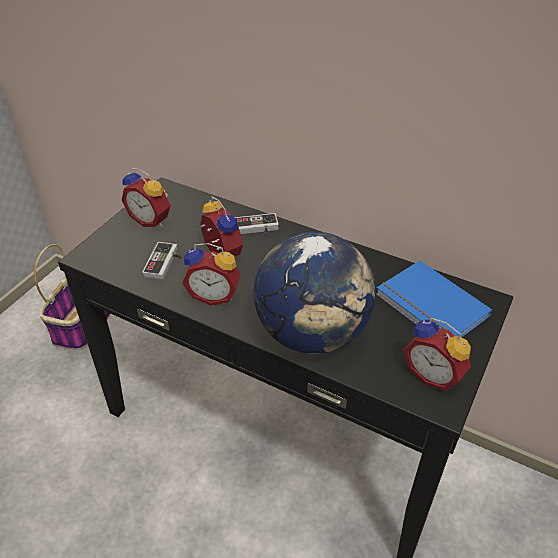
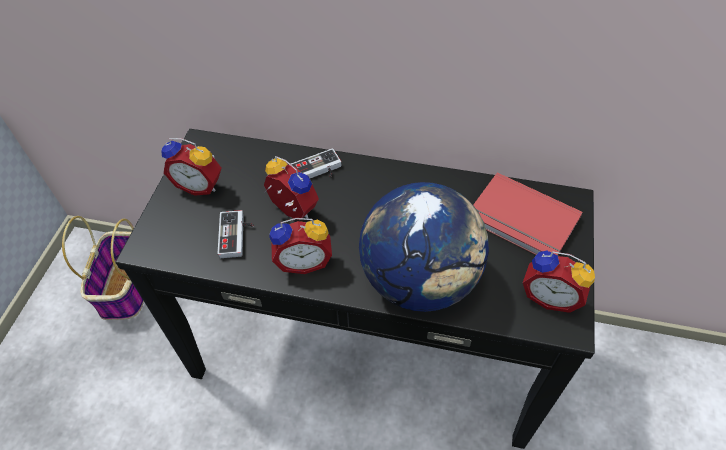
camera: 15 degrees left, 10 degrees up
blue book [376,261,492,337] -> red book [473,173,583,256]

